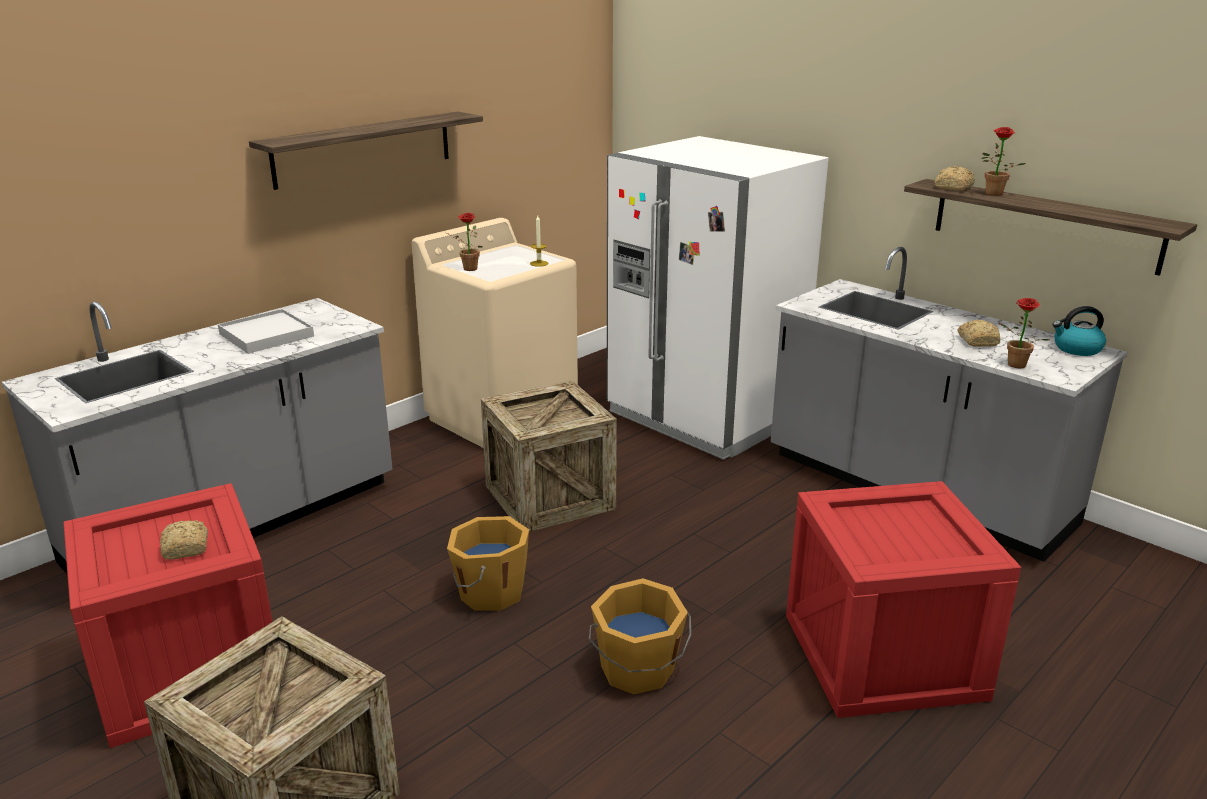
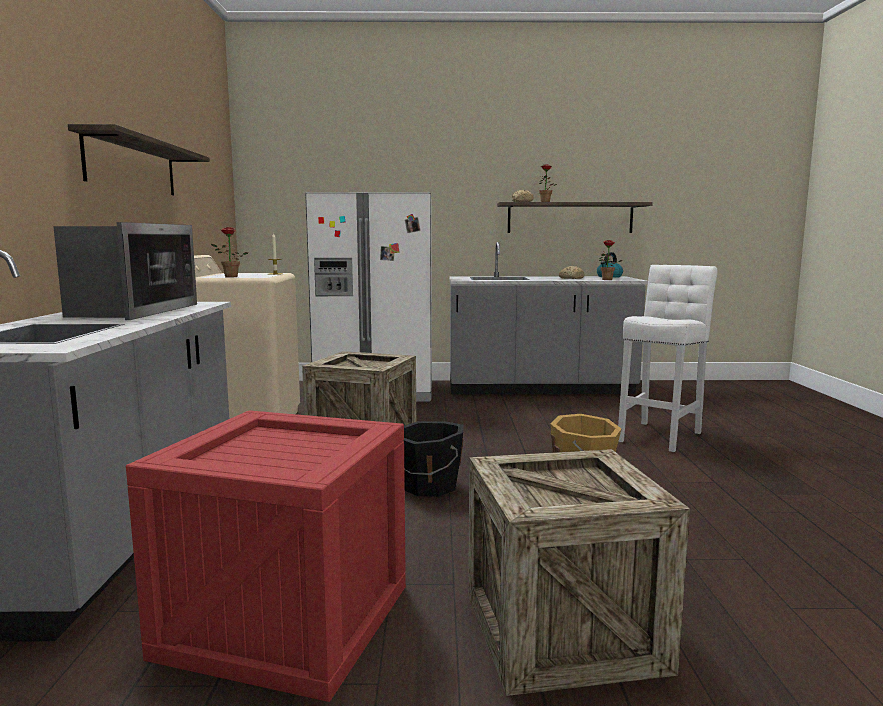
camera: 45 degrees left, 15 degrees down
bread [160,520,208,560] -> none
white tray [218,309,314,354] -> microwave [53,222,197,320]
orange bucket [447,516,529,611] -> black bucket [404,421,464,497]
crate [786,481,1021,718] -> white stool [618,265,718,452]

